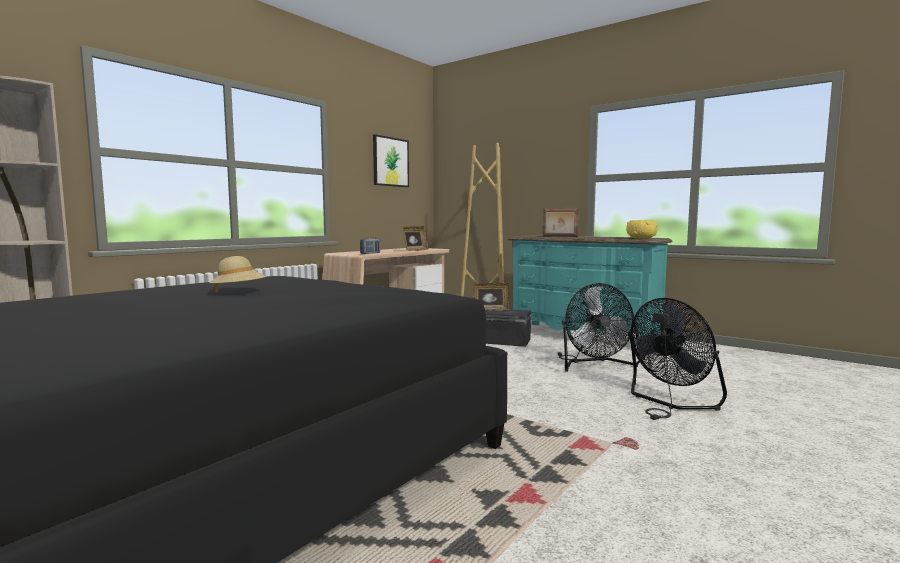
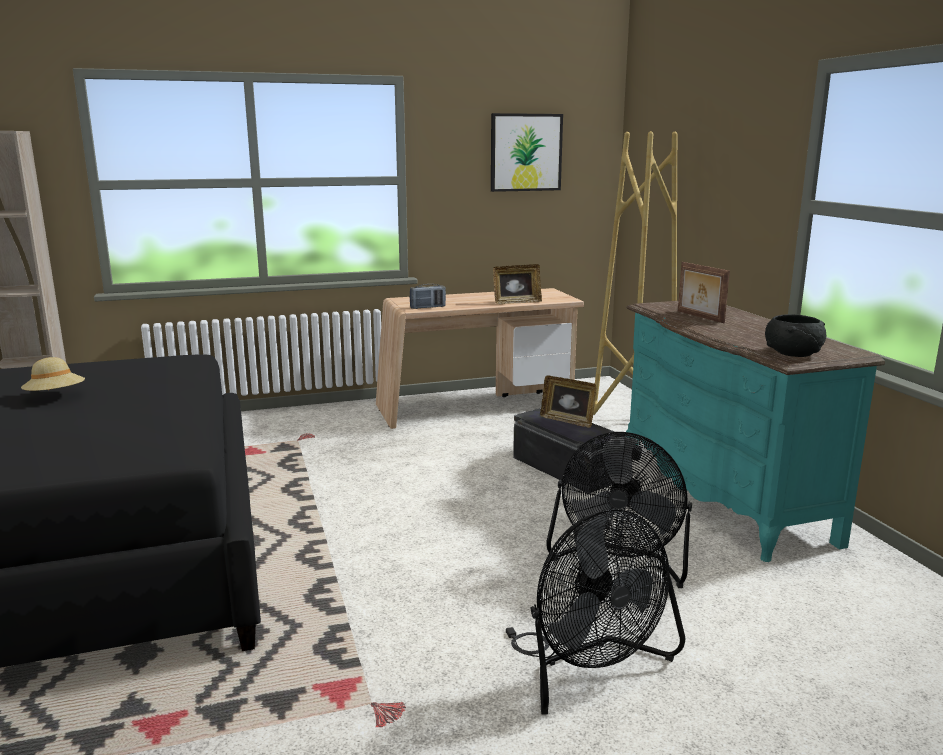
camera: 35 degrees right, 10 degrees up
yellow bowl [626,220,658,239] -> black bowl [765,314,826,357]
black fan [627,298,727,420] -> black fan turned 60 degrees clockwise [506,509,685,714]

